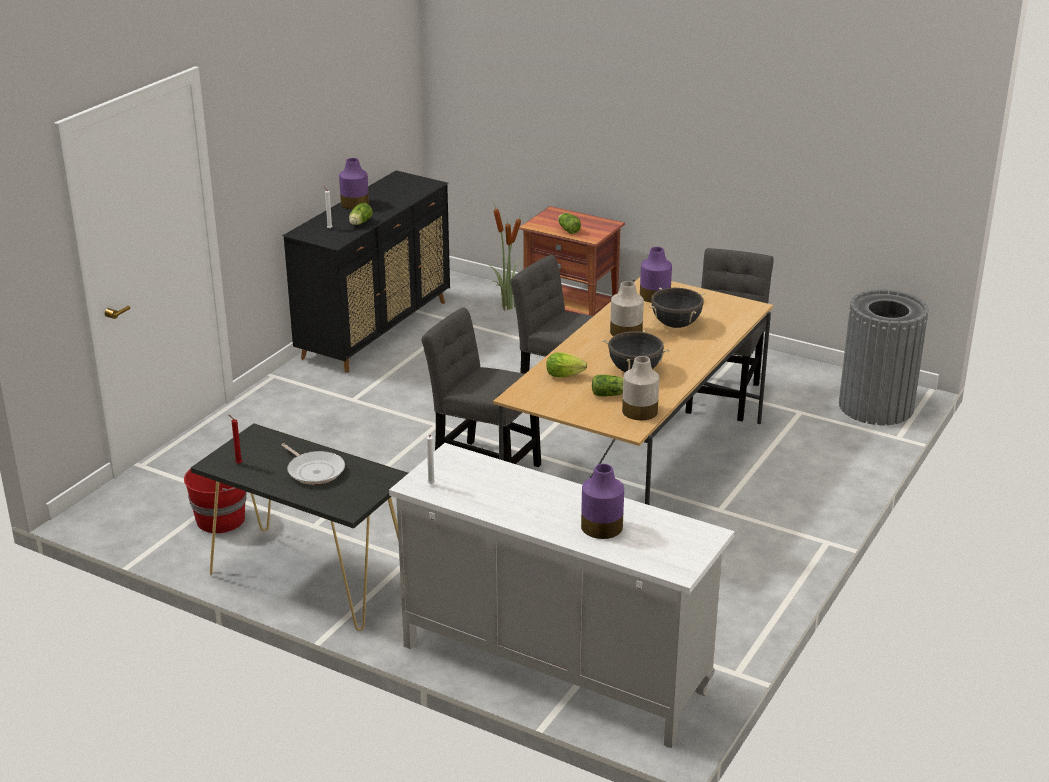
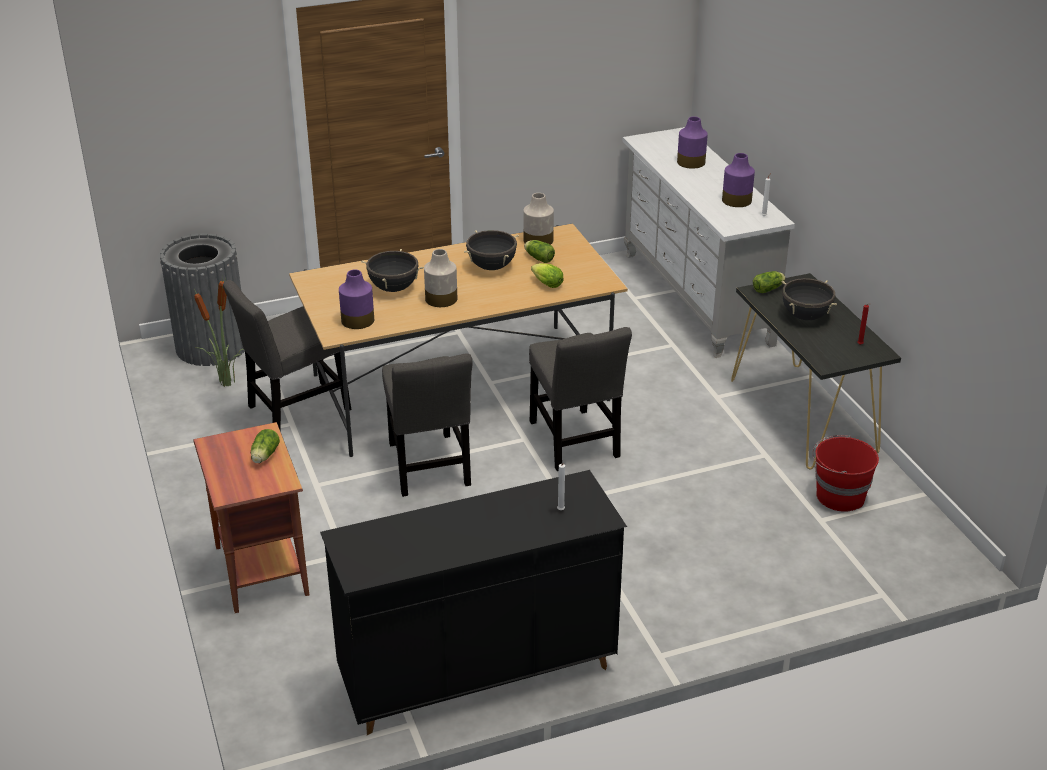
camera: 140 degrees left, 5 degrees up
frying pan [281,443,345,485] -> black cooking pot [782,278,837,320]
purple vase [339,158,369,209] -> purple vase moved to [722,153,755,207]
lettuce [349,203,372,225] -> lettuce moved to [753,271,786,293]
potted plant [488,204,521,310] -> potted plant moved to [194,276,243,387]

